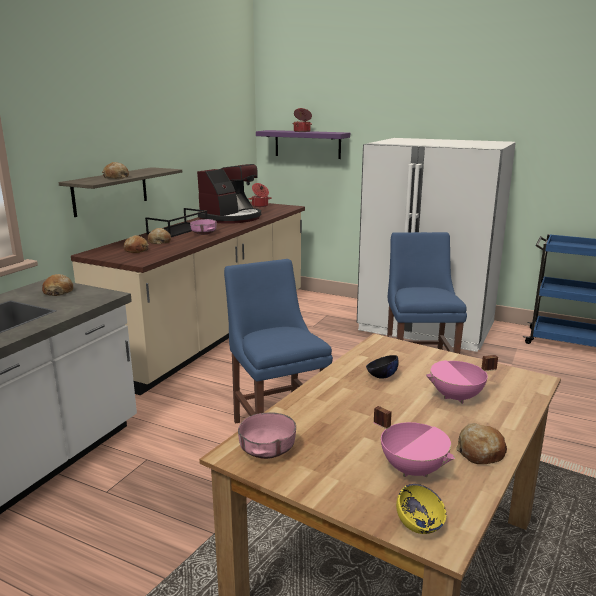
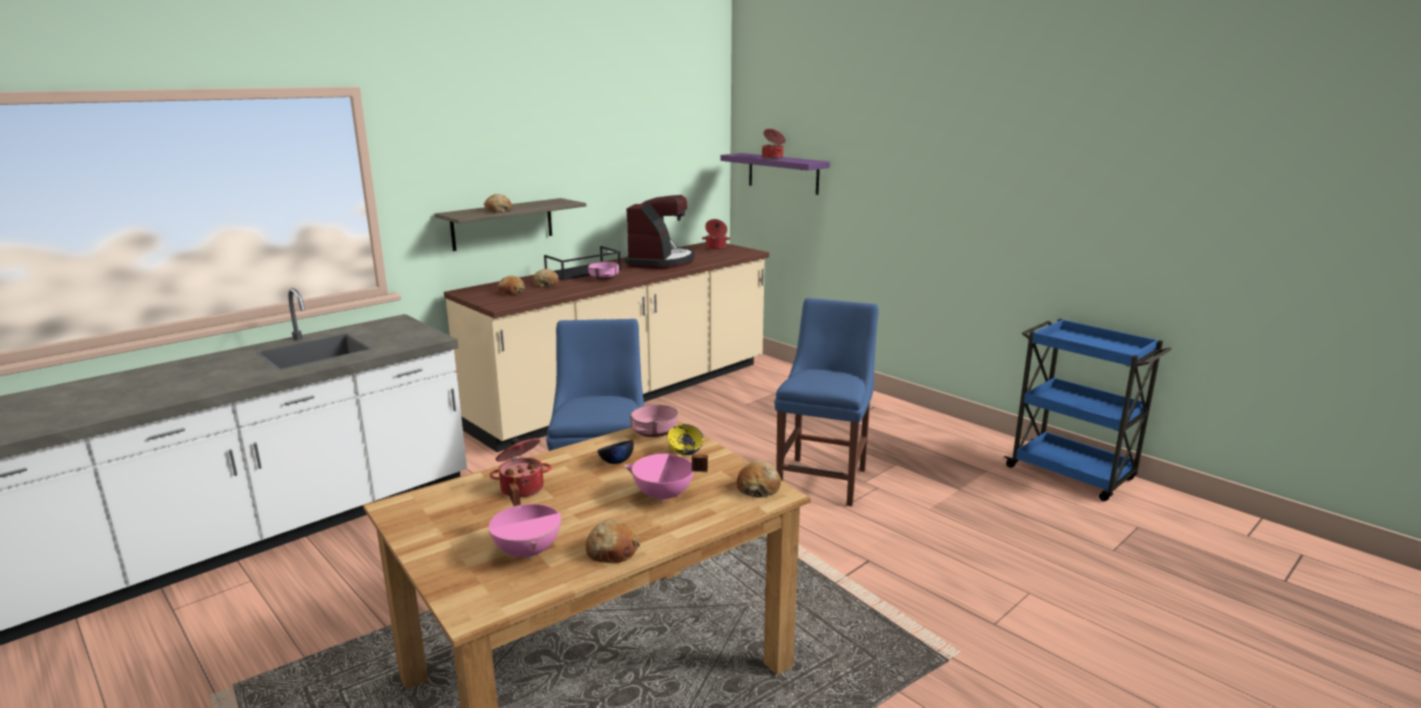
camera: 20 degrees right, 0 degrees up
bread [42,274,74,296] -> bread moved to [737,461,781,498]
coffee machine [197,164,261,224] -> coffee machine turned 45 degrees counterclockwise [625,195,695,269]
pink bowl [238,412,296,459] -> pink bowl moved to [630,405,678,437]
white fridge [357,138,516,352] -> none
yellow bowl [396,484,446,534] -> yellow bowl moved to [668,424,704,455]
none -> cooking pot [490,438,552,498]

